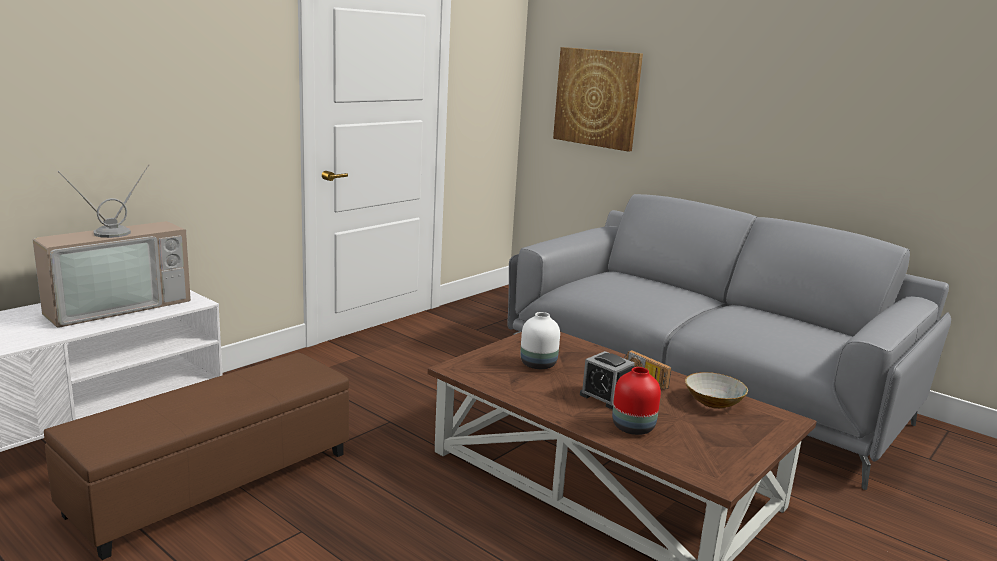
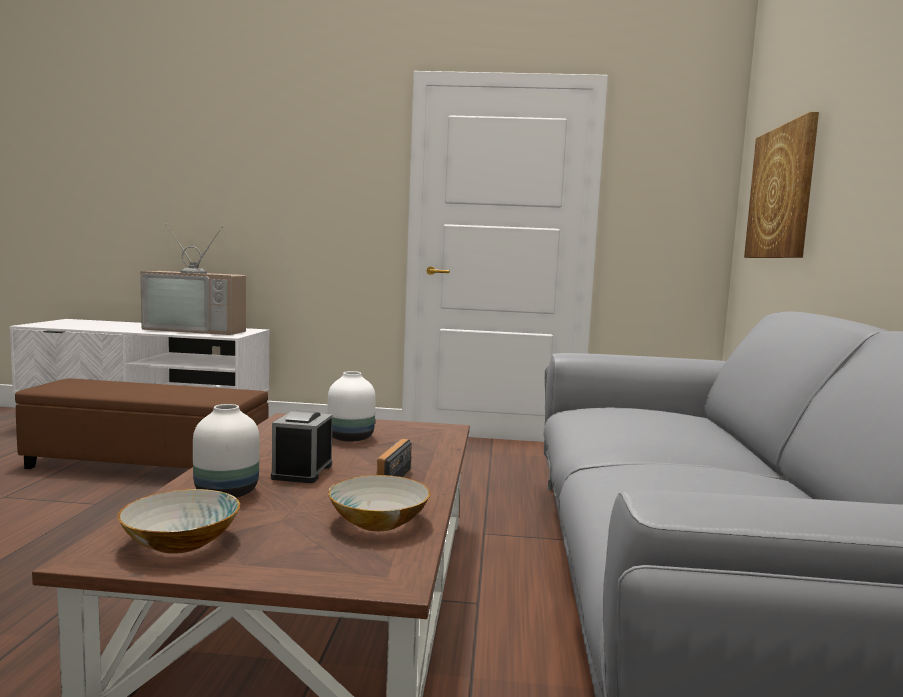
camera: 55 degrees right, 10 degrees down
red vase [612,367,661,435] -> white vase [193,404,259,498]
none -> bowl [117,489,240,554]

